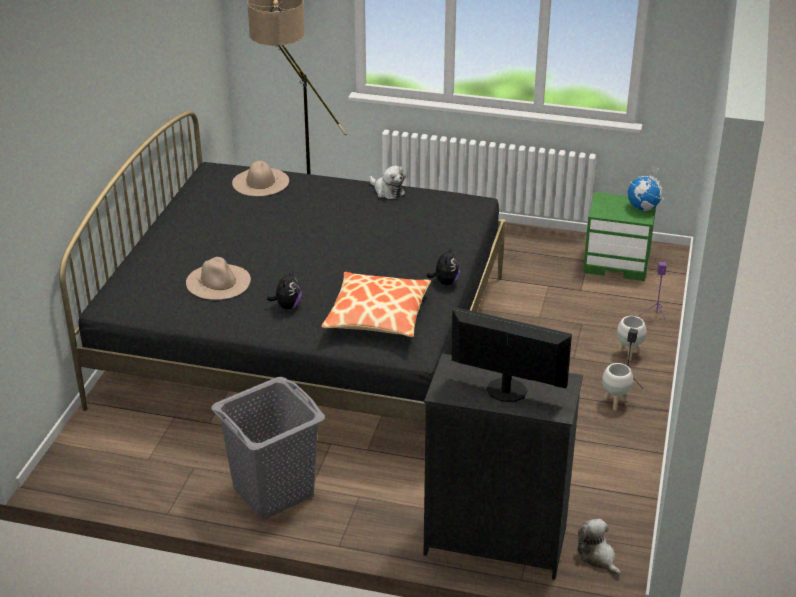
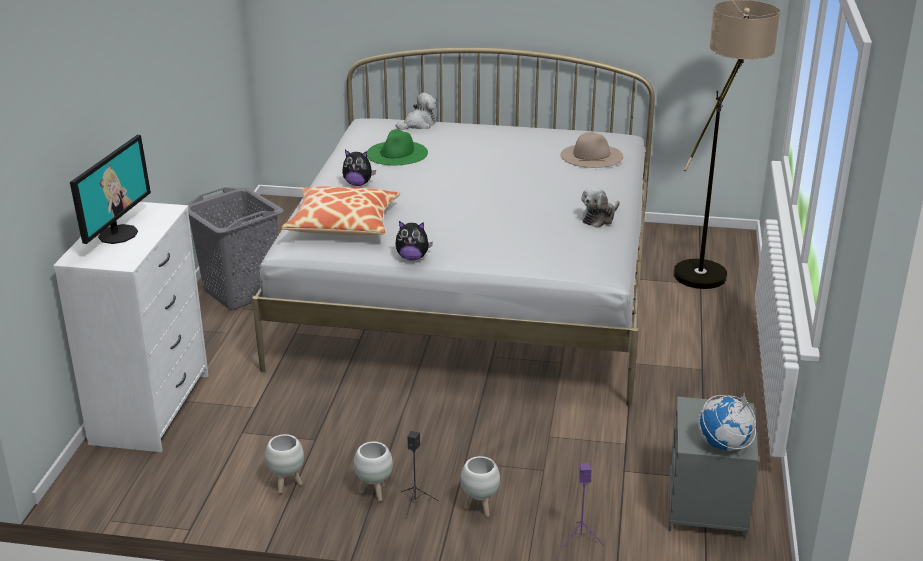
camera: 85 degrees right, 5 degrees down
black bed [59,111,505,423] -> white bed [252,48,655,406]
beige hat [186,257,251,300] -> green hat [367,129,428,165]
black dresser [423,354,583,580] -> white dresser [53,202,209,452]
plush toy [577,519,621,576] -> plush toy moved to [396,93,436,130]
green nightstand [583,192,656,281] -> grey nightstand [669,397,759,540]
none -> white planter [265,434,304,494]

